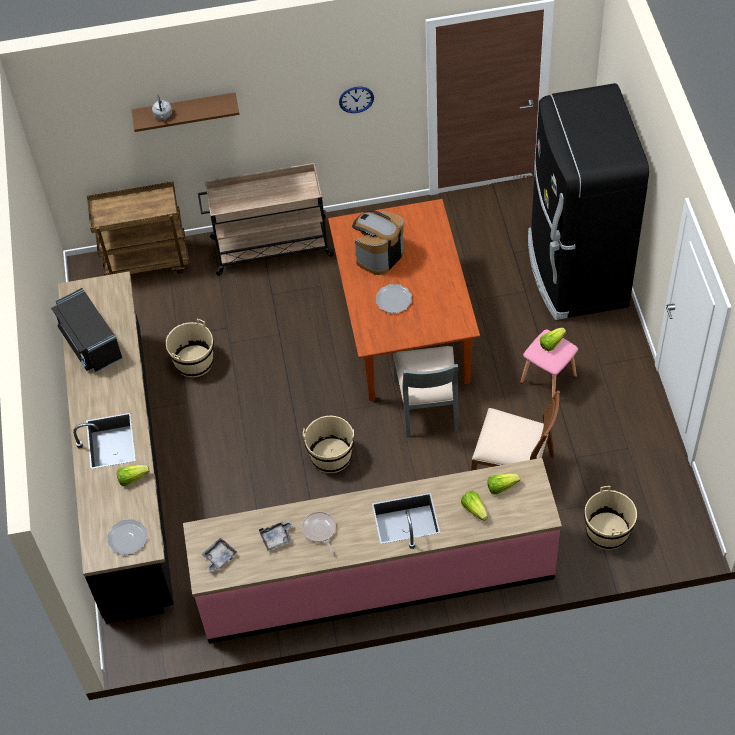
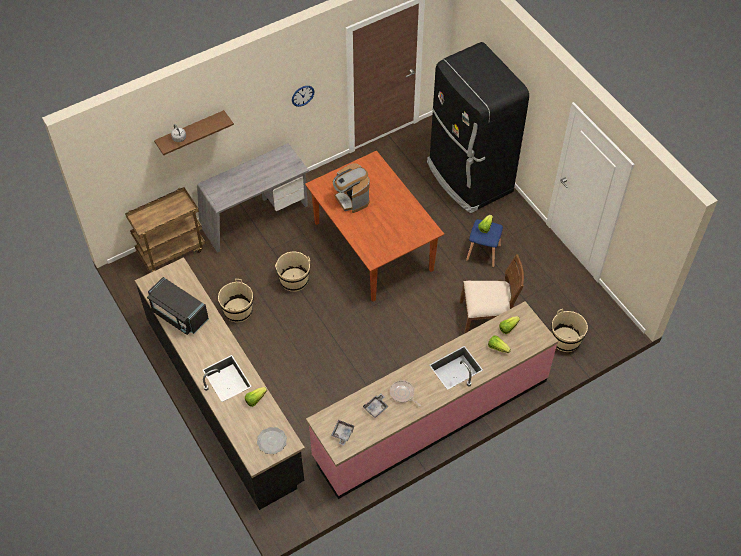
camera: 25 degrees left, 0 degrees up
beige cart [198,163,335,276] -> grey desk [197,143,309,253]
beige bucket [303,416,354,473] -> beige bucket moved to [275,252,310,292]
coffee machine [352,210,404,275] -> coffee machine turned 45 degrees counterclockwise [333,163,370,213]
plate [376,284,412,313] -> none
grey chair [393,346,458,438] -> none
pink stool [520,329,578,398] -> blue stool [466,219,503,267]

